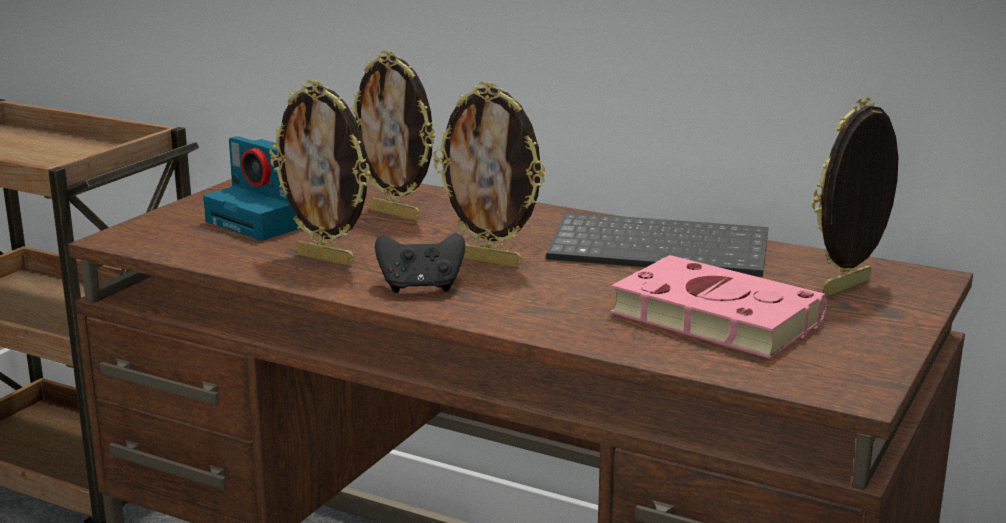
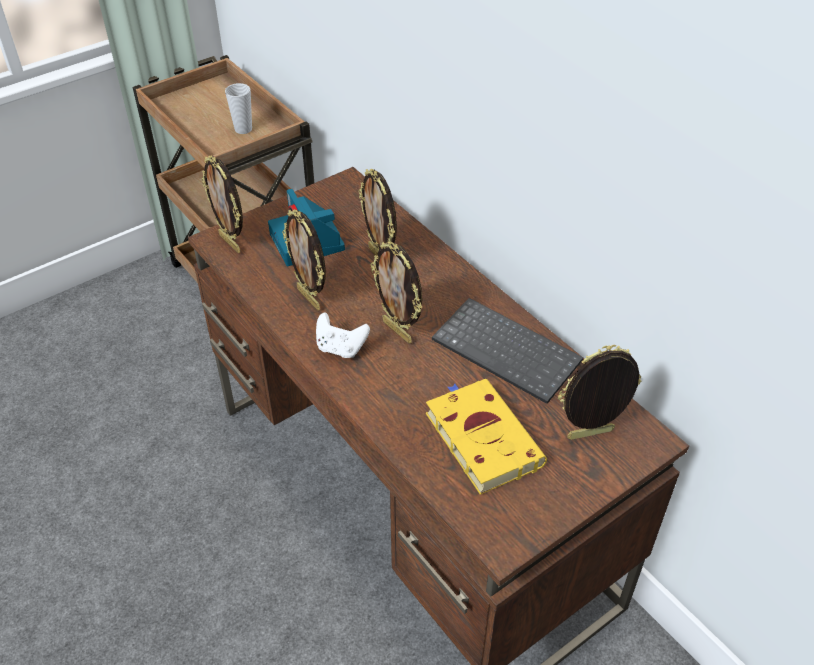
camera: 25 degrees right, 25 degrees up
black game controller [375,233,465,293] -> white game controller [316,313,370,358]
pink book [611,255,827,358] -> yellow book [426,379,547,495]
none -> picture frame [201,156,243,253]
none -> cup [225,83,252,134]

